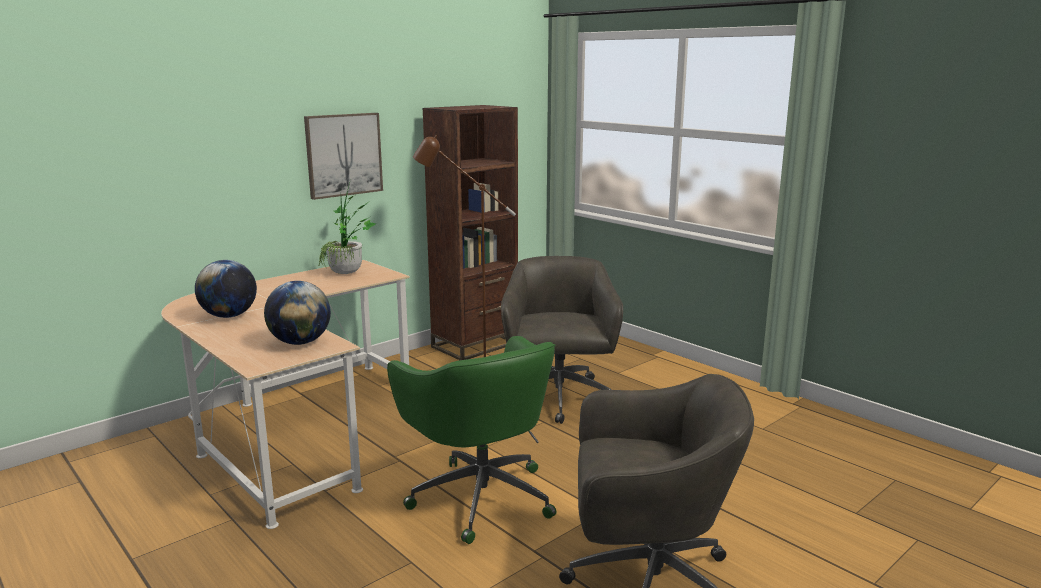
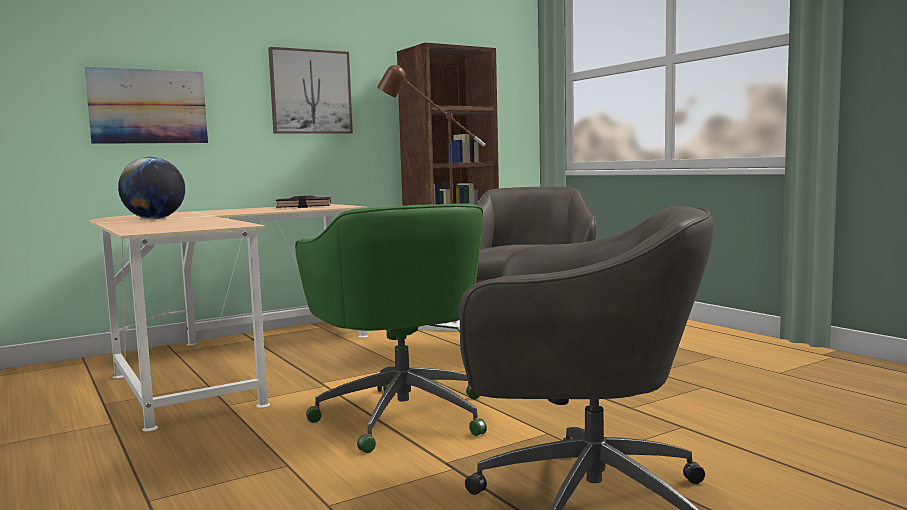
camera: 10 degrees right, 10 degrees down
globe [264,281,331,345] -> none
potted plant [318,180,376,274] -> black book [276,196,331,208]
none -> picture [85,67,208,144]

